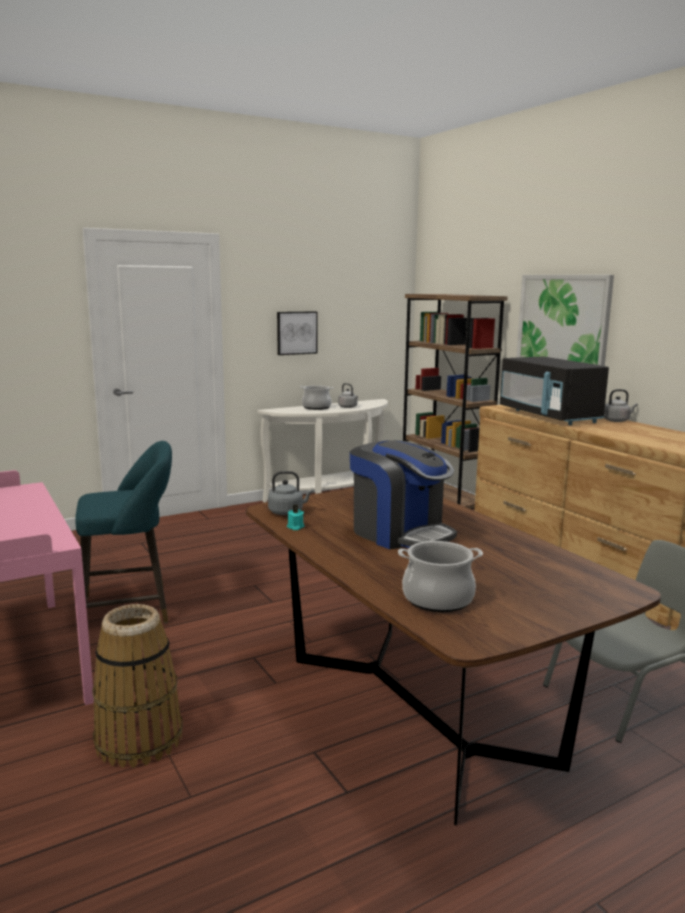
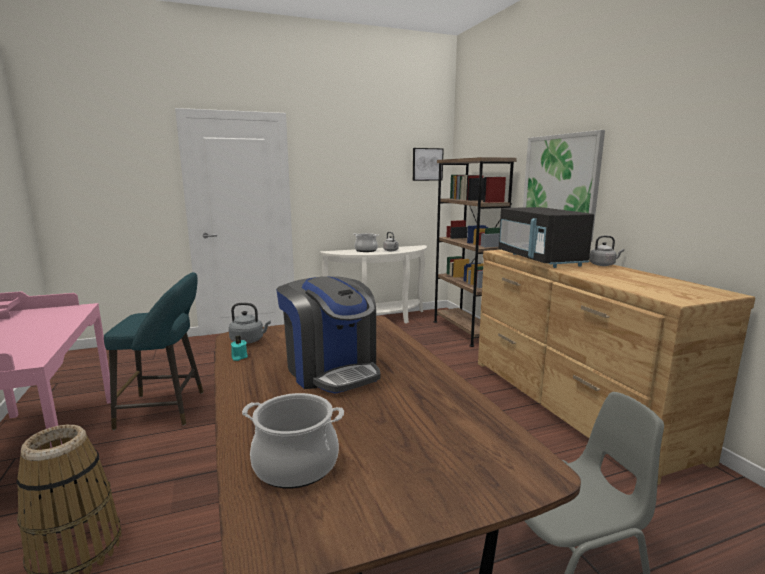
camera: 10 degrees right, 0 degrees up
picture [277,311,318,355] -> picture moved to [413,148,444,181]

